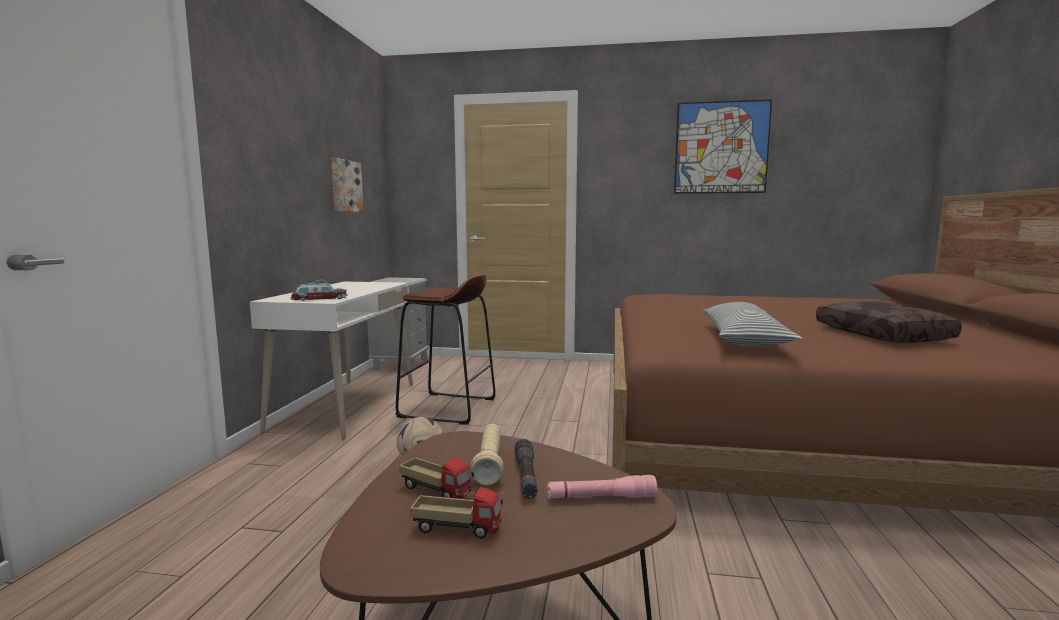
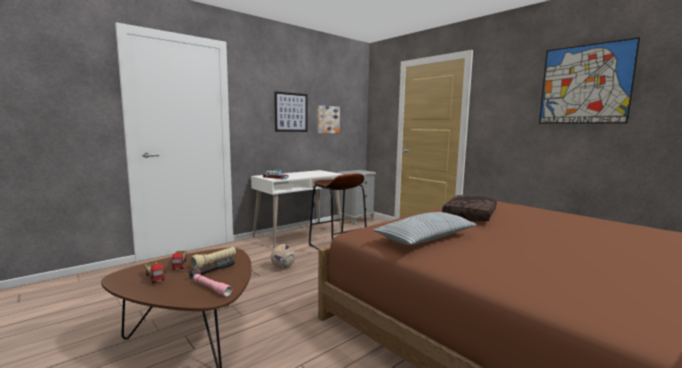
camera: 40 degrees right, 0 degrees up
brown pillow [816,301,962,343] -> brown pillow moved to [442,195,497,222]
none -> picture [274,91,308,132]

